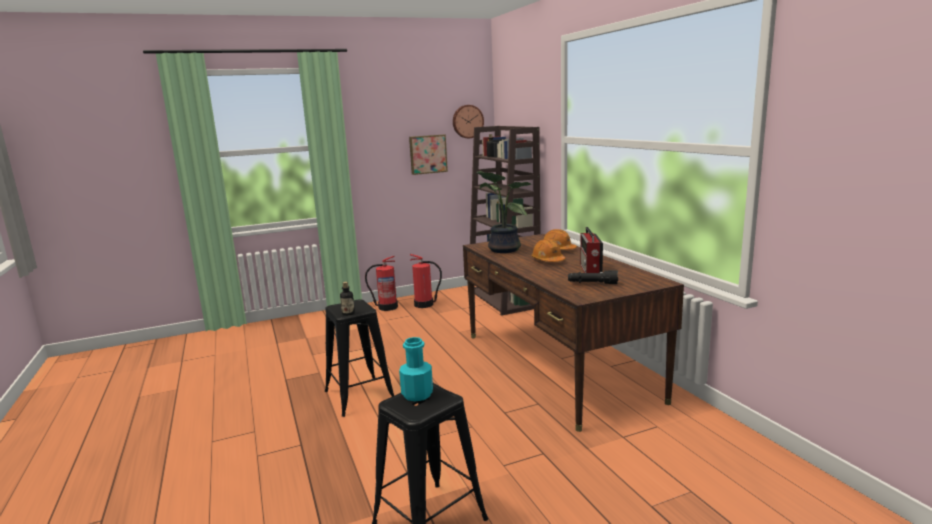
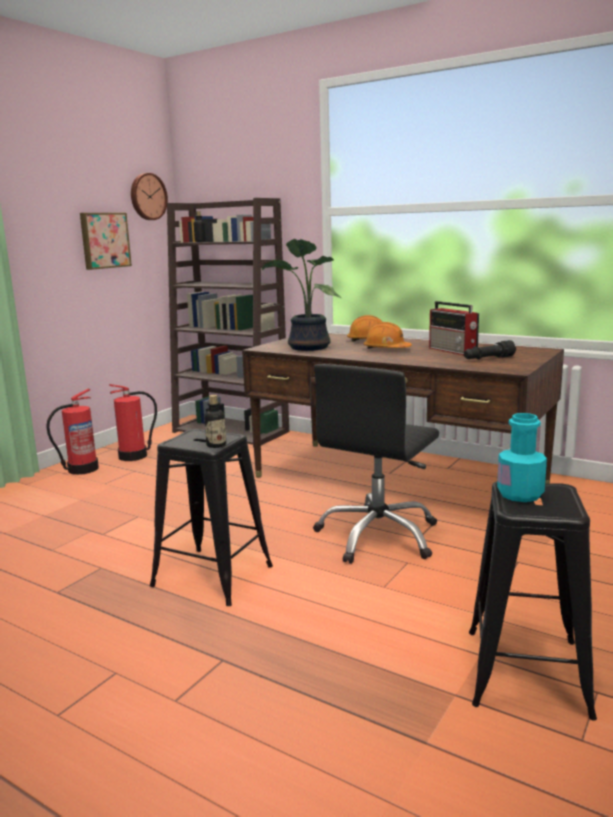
camera: 35 degrees left, 0 degrees up
none -> black office chair [313,364,439,564]

